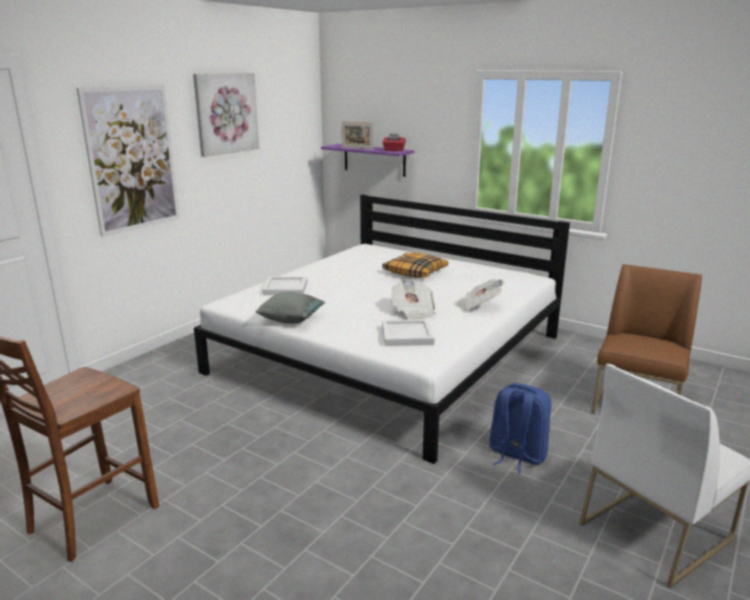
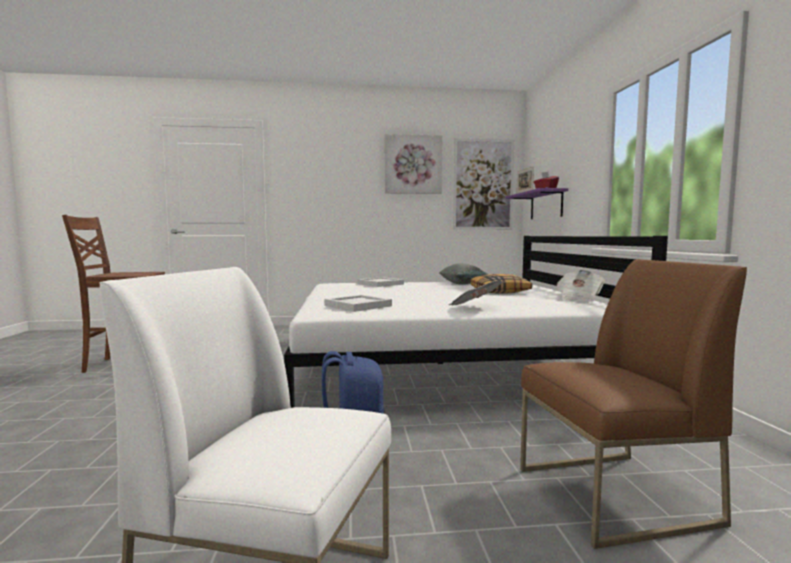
camera: 50 degrees right, 15 degrees down
picture [77,85,180,237] -> picture moved to [453,138,514,230]
grey pillow [255,292,325,324] -> grey pillow moved to [439,263,487,285]
newspaper [391,279,436,320] -> newspaper moved to [557,270,606,300]

